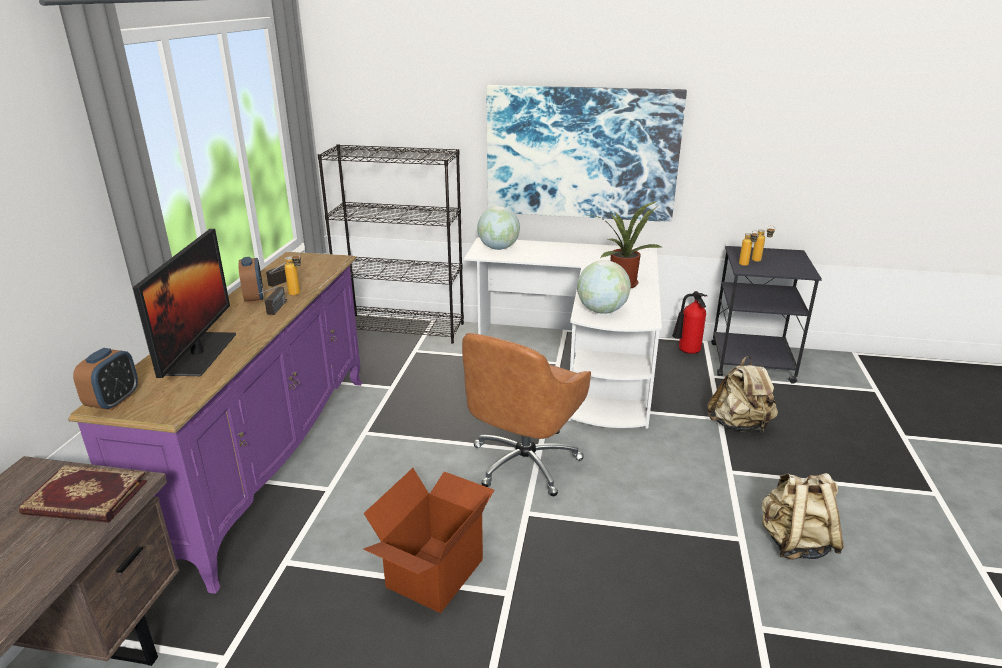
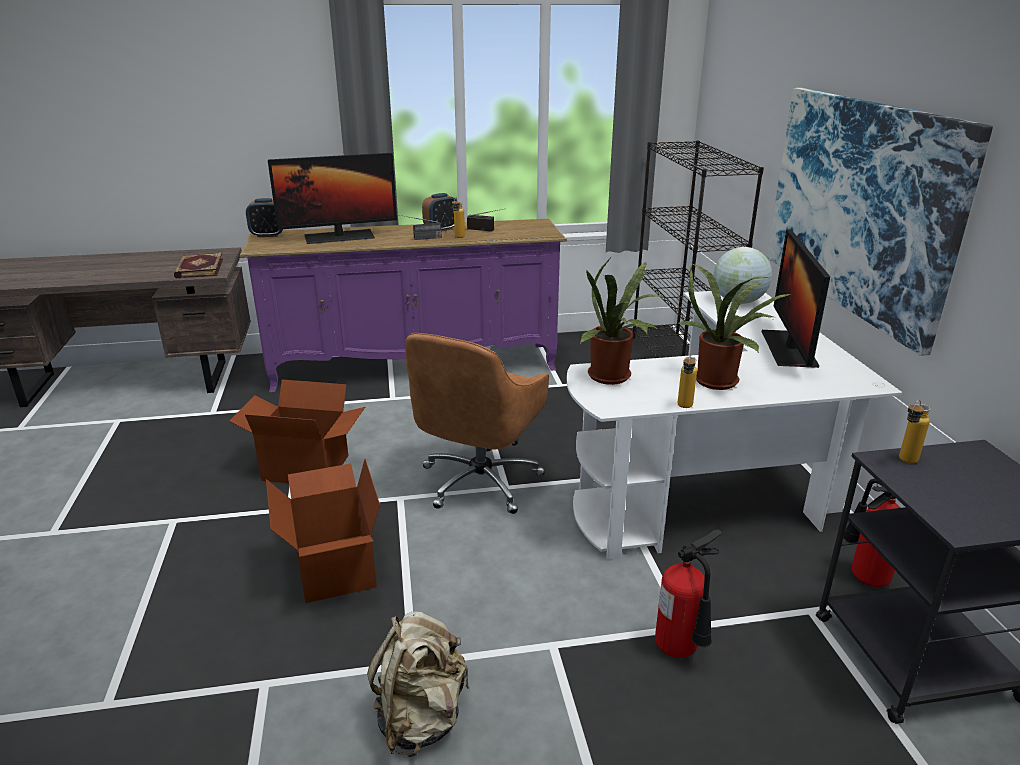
camera: 70 degrees right, 0 degrees up
brown office chair [462,333,591,496] -> brown office chair turned 75 degrees counterclockwise [405,333,549,514]
globe [577,260,631,314] -> potted plant [580,257,665,385]
beige backpack [707,356,778,432] -> fire extinguisher [655,530,722,658]
bottle [752,225,775,262] -> bottle moved to [677,354,697,408]
none -> cardboard box [266,459,380,603]
none -> monitor [762,230,830,368]

